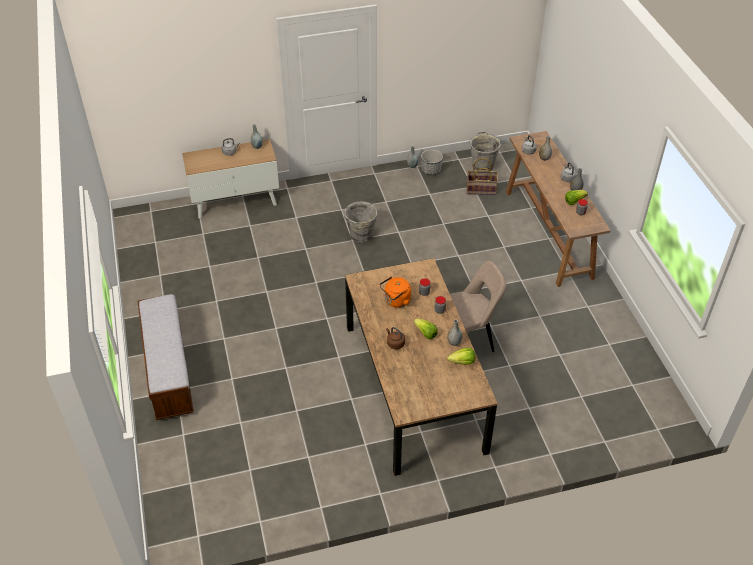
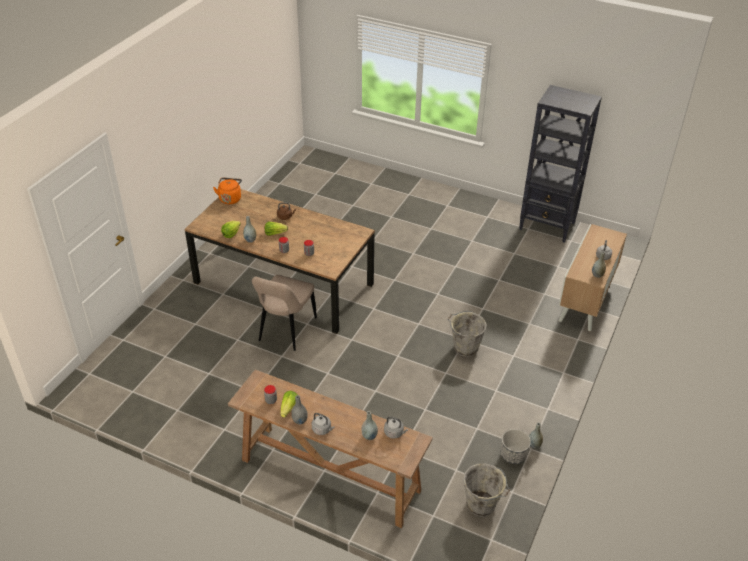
camera: 130 degrees right, 5 degrees down
bench [137,294,194,420] -> none
orange kettle [380,277,411,308] -> orange kettle moved to [213,178,242,204]
basket [466,158,498,195] -> none
none -> black bookcase [519,85,602,243]

